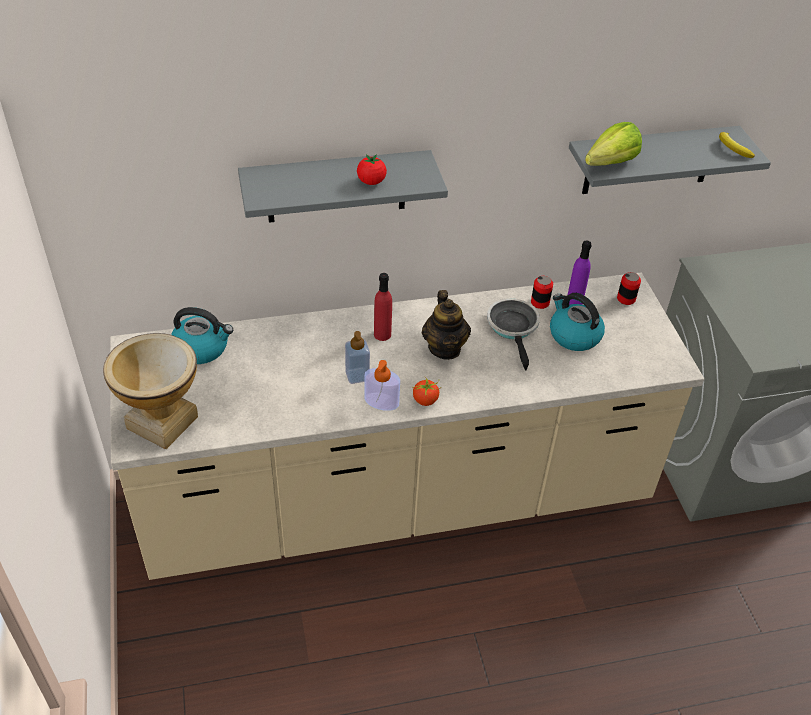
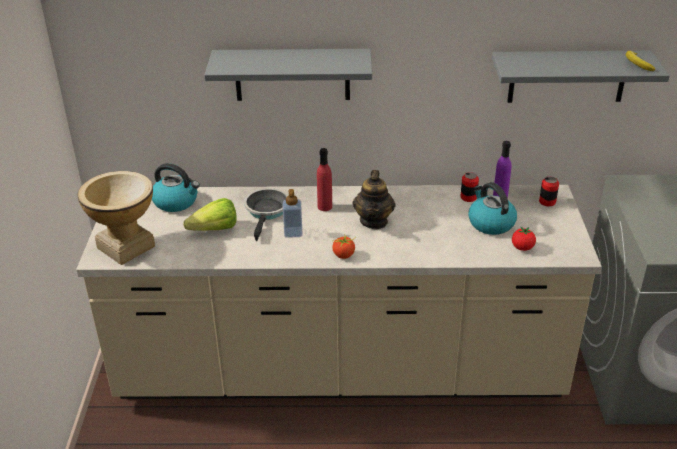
camera: 15 degrees right, 10 degrees down
tomato [357,154,387,185] -> tomato moved to [512,226,536,251]
soap dispenser [364,360,400,411] -> none
frying pan [487,298,540,371] -> frying pan moved to [244,188,288,241]
lettuce [585,122,642,166] -> lettuce moved to [183,198,237,231]

